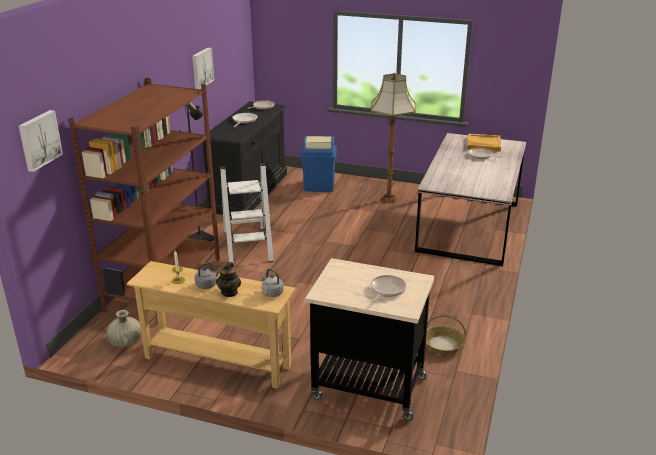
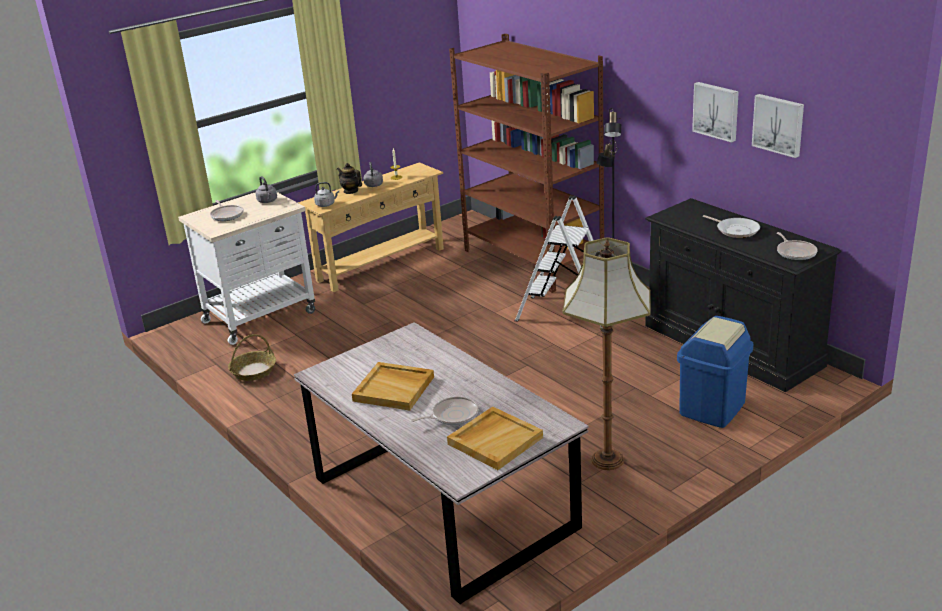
camera: 125 degrees right, 0 degrees up
picture [18,110,63,172] -> picture moved to [752,94,804,158]
beige vase [106,310,142,347] -> none
black cart [305,258,435,421] -> white cart [178,192,315,345]
none -> grey kettle [255,176,277,203]
none -> beige tray [352,362,434,411]

